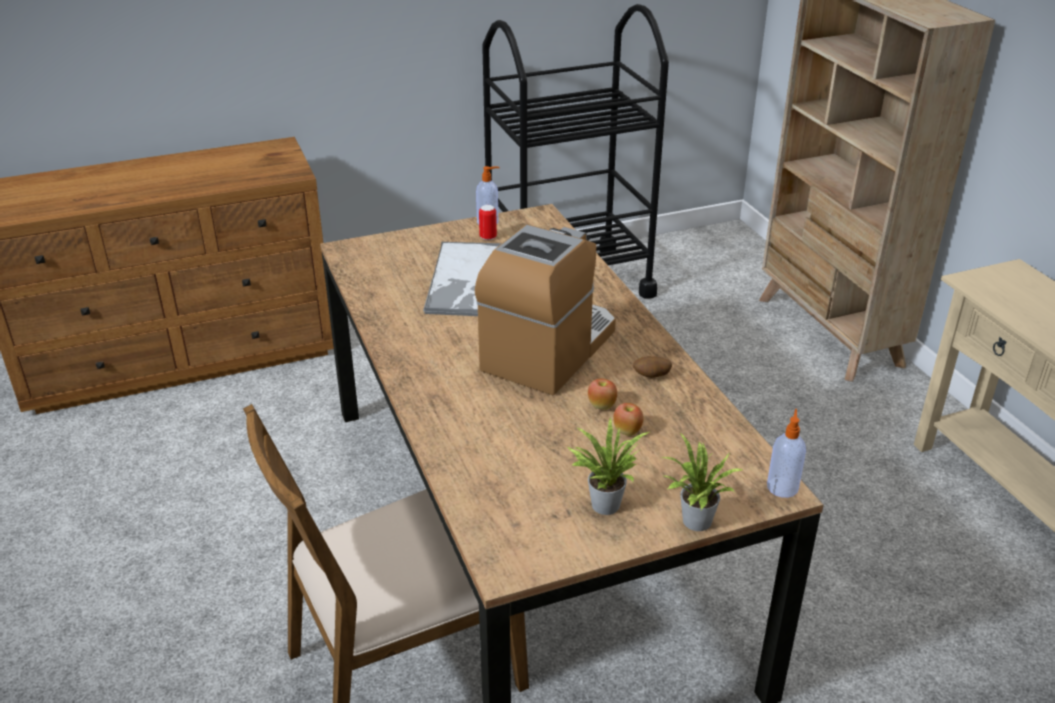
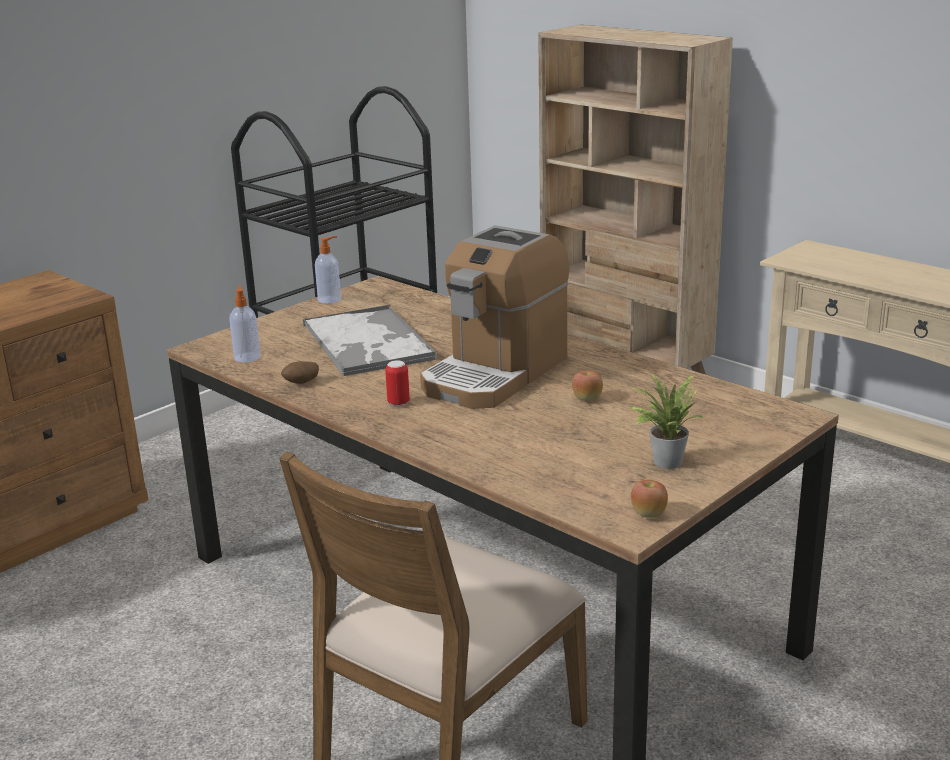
camera: 25 degrees left, 10 degrees down
coffee machine [475,225,616,395] -> coffee machine turned 150 degrees counterclockwise [420,225,569,409]
can [479,205,497,240] -> can moved to [385,360,410,406]
apple [613,403,644,436] -> apple moved to [631,480,668,518]
potato [633,356,672,378] -> potato moved to [281,361,319,384]
potted plant [661,433,743,531] -> none
soap dispenser [767,409,806,498] -> soap dispenser moved to [229,285,261,362]

